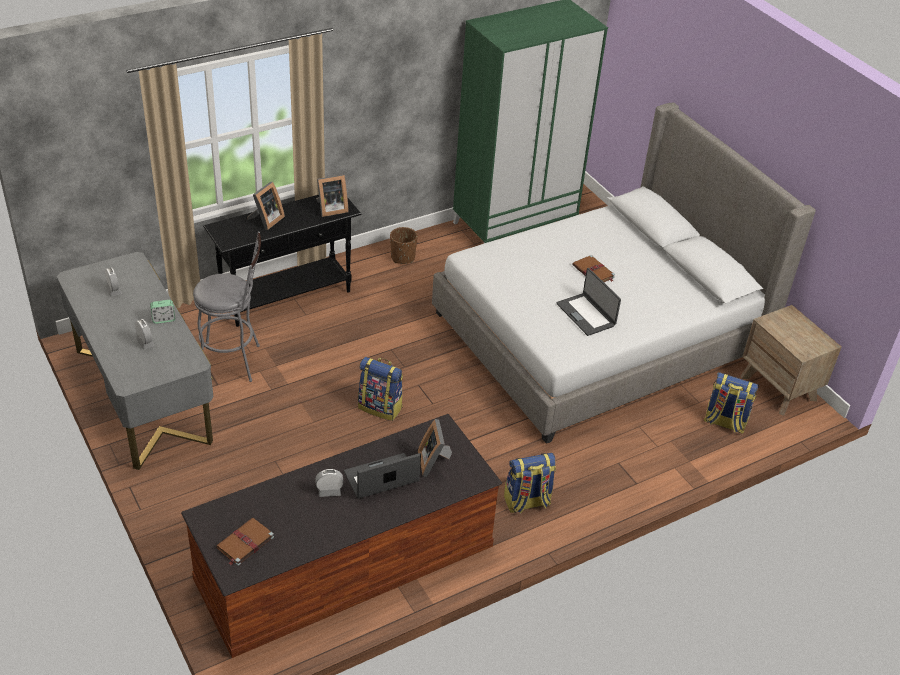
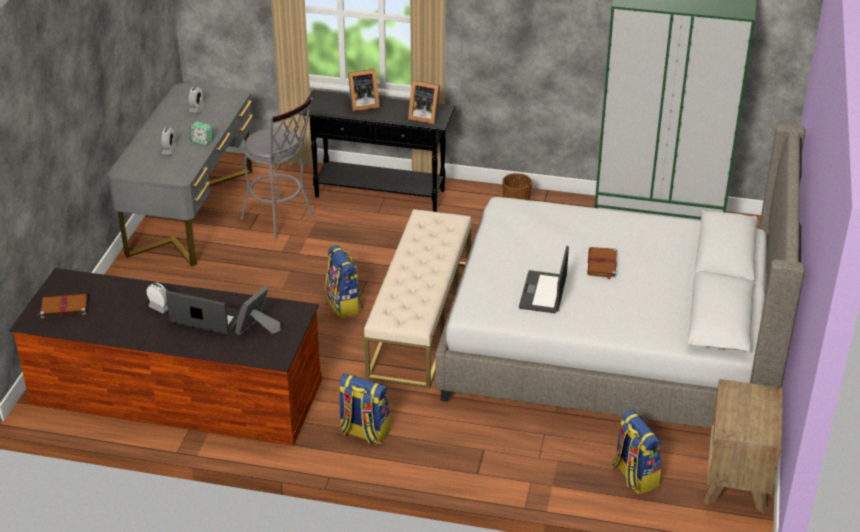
camera: 45 degrees right, 5 degrees down
none -> beige bench [364,209,471,388]

